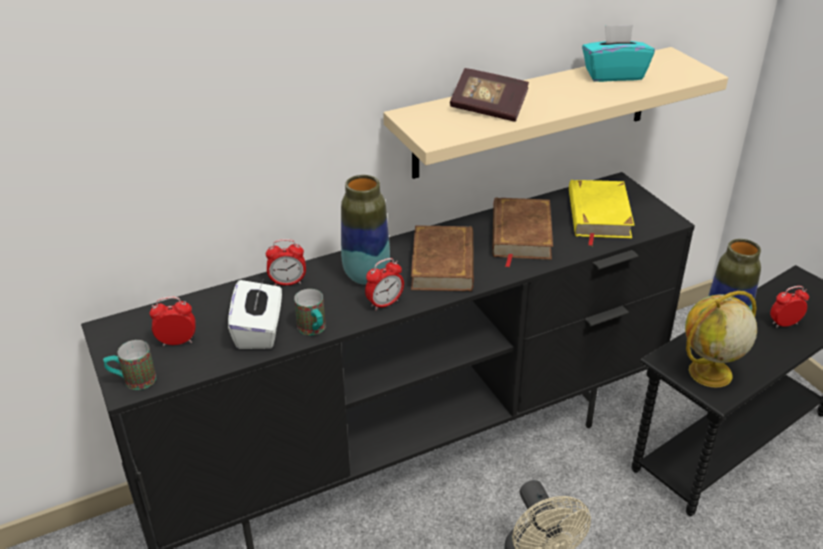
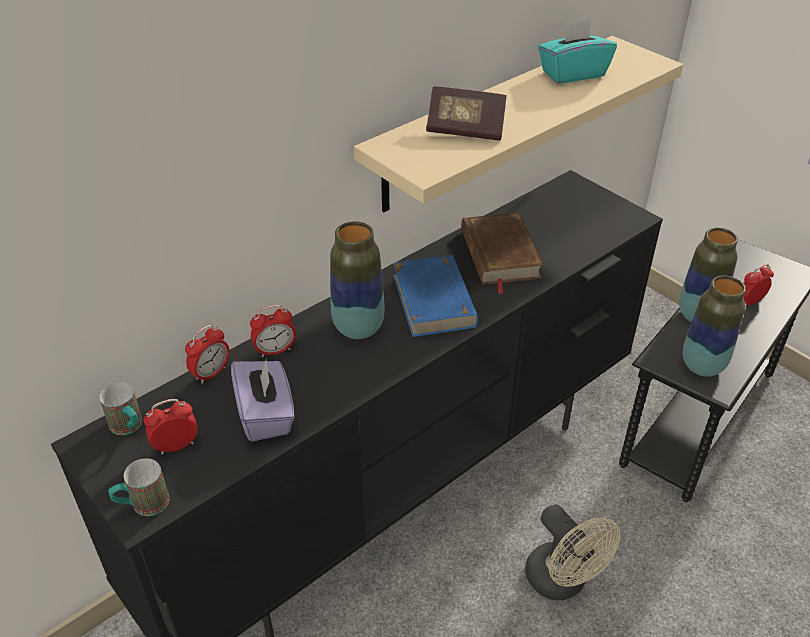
camera: 15 degrees left, 5 degrees up
white tissue box [228,278,282,349] -> purple tissue box [231,357,294,442]
mug [294,289,326,335] -> mug moved to [99,382,142,435]
alarm clock [365,258,404,311] -> alarm clock moved to [185,325,229,384]
brown book [411,225,474,291] -> blue book [393,255,478,337]
yellow book [569,180,634,246] -> none
globe [685,291,757,387] -> vase [683,276,746,377]

